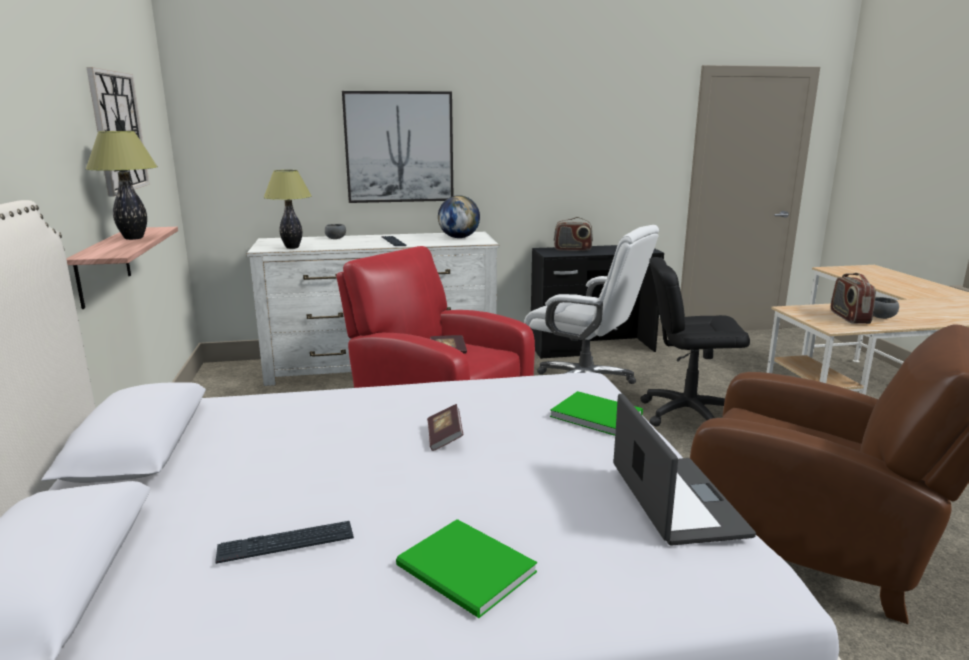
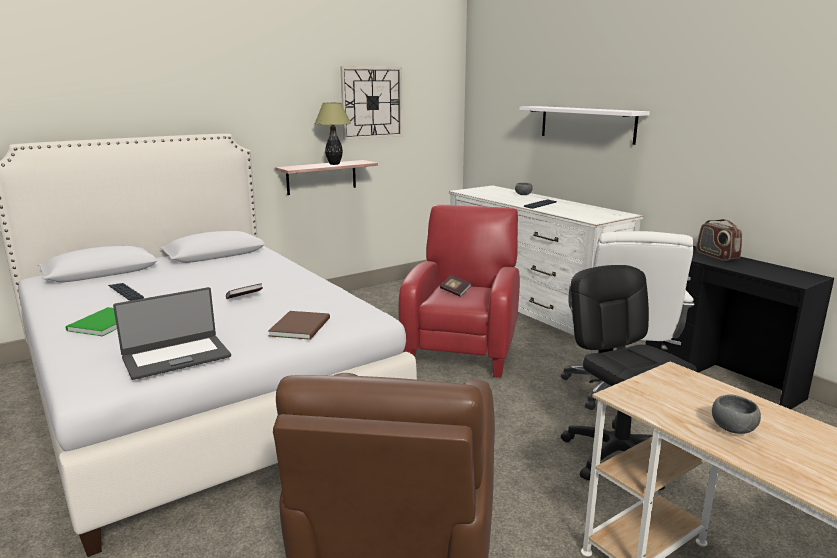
camera: 65 degrees right, 0 degrees up
table lamp [263,170,312,249] -> none
picture [342,91,453,203] -> white shelf [520,106,650,145]
globe [438,195,480,238] -> none
green book [550,391,643,436] -> brown book [268,311,330,340]
radio [831,273,876,324] -> none

